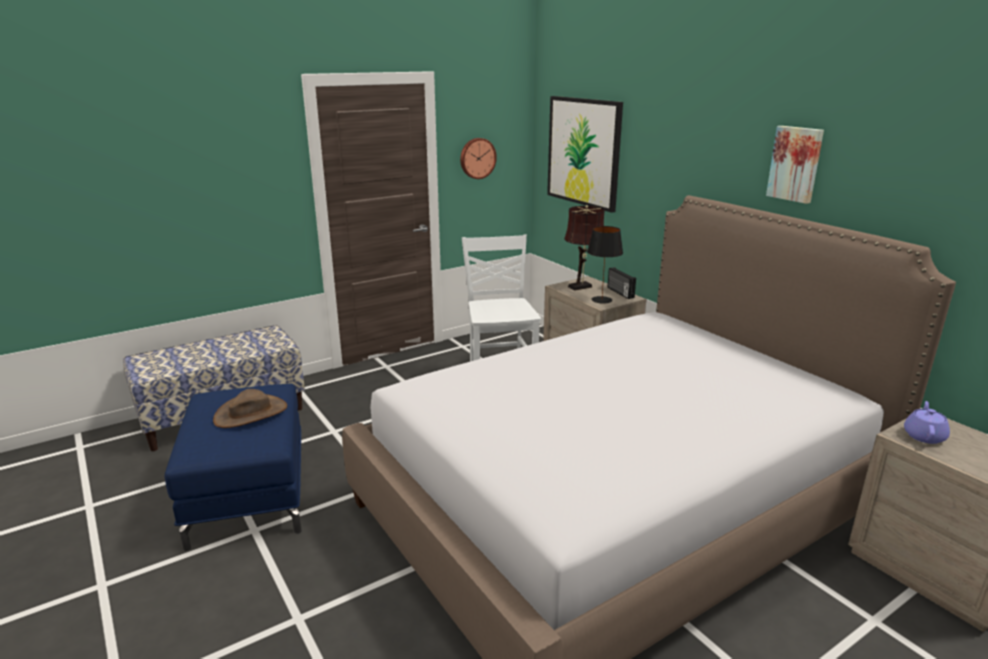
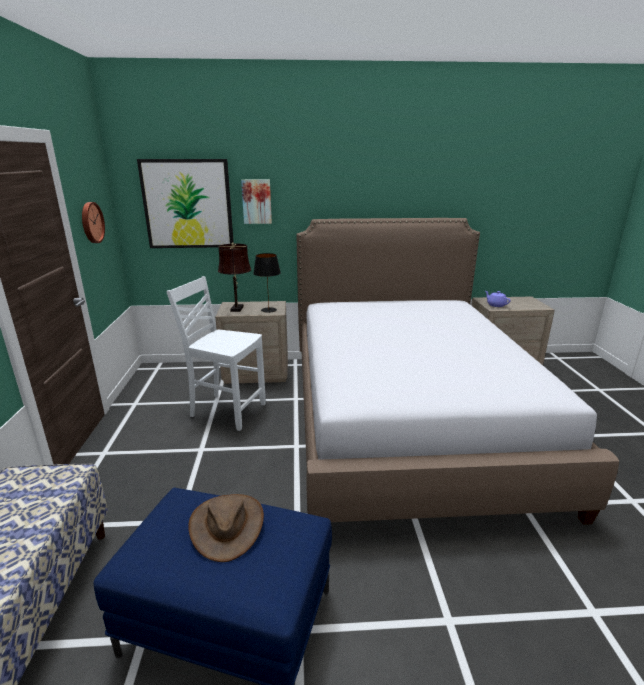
camera: 60 degrees left, 0 degrees up
radio [608,267,636,299] -> none
picture [766,126,824,204] -> picture moved to [241,180,272,224]

